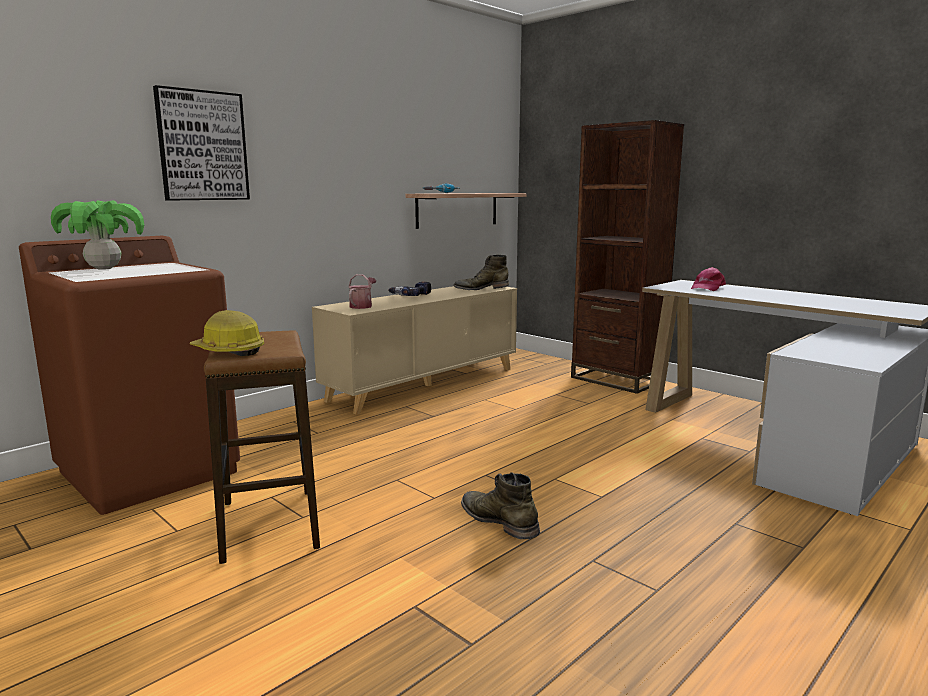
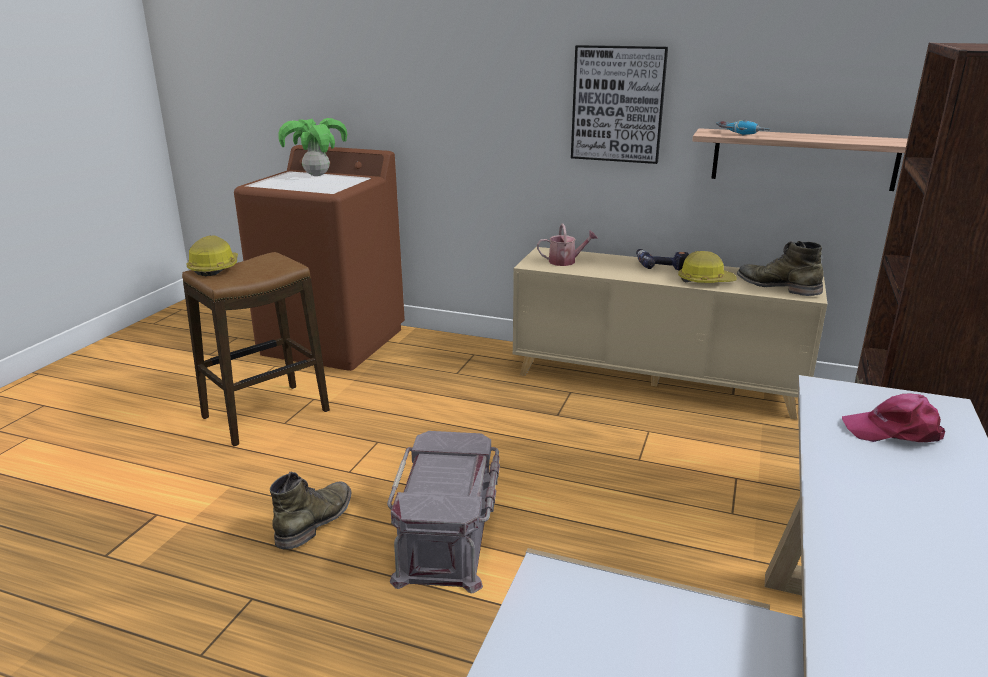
camera: 65 degrees right, 10 degrees up
picture [153,85,250,201] -> picture moved to [571,45,668,164]
none -> grey storage box [387,431,500,594]
none -> hard hat [678,251,737,283]

